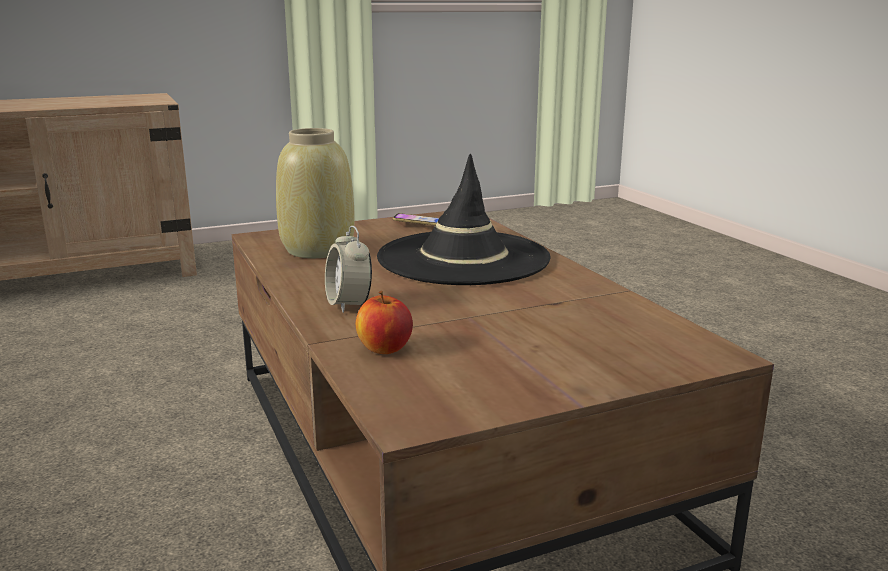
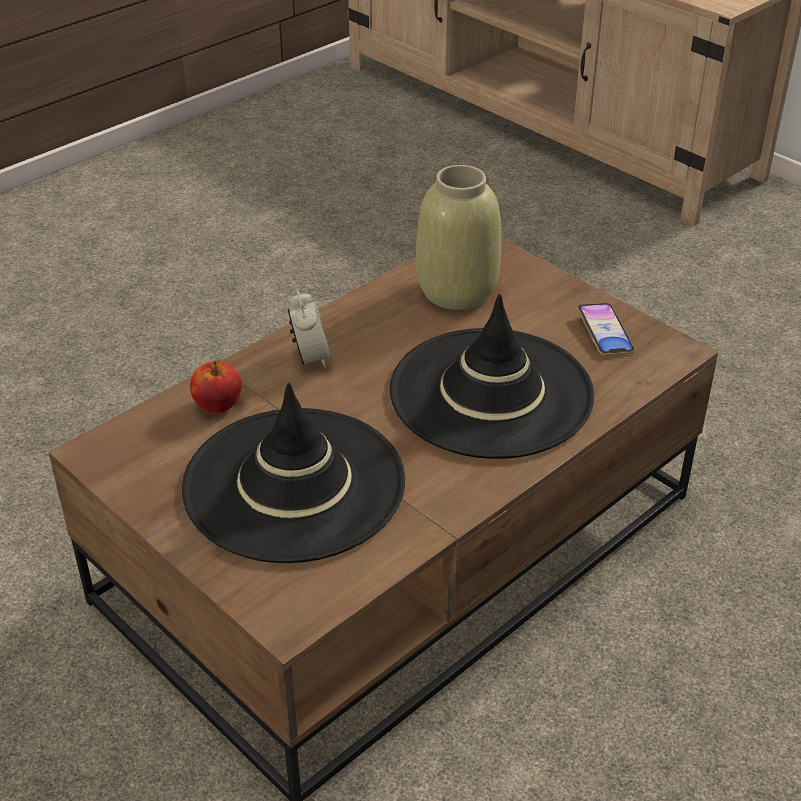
camera: 70 degrees right, 20 degrees up
alarm clock [325,226,372,313] -> alarm clock turned 120 degrees clockwise [288,289,332,368]
none -> black hat [182,383,405,563]

